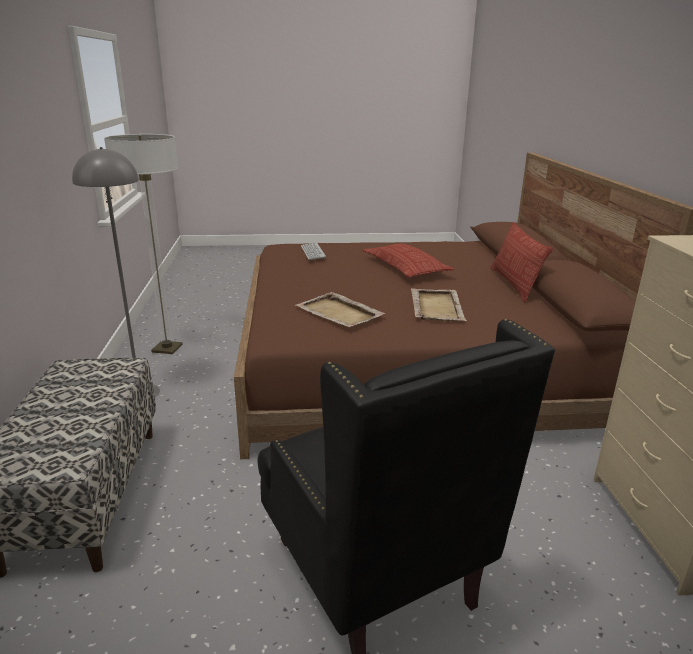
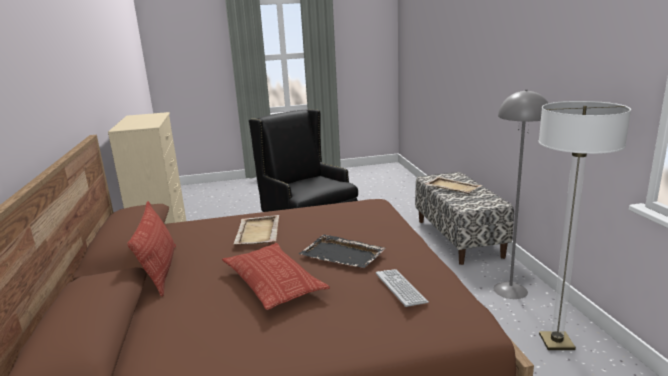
camera: 175 degrees right, 5 degrees down
beige tray [295,292,385,327] -> beige tray moved to [424,176,483,194]
none -> black tray [299,235,385,268]

